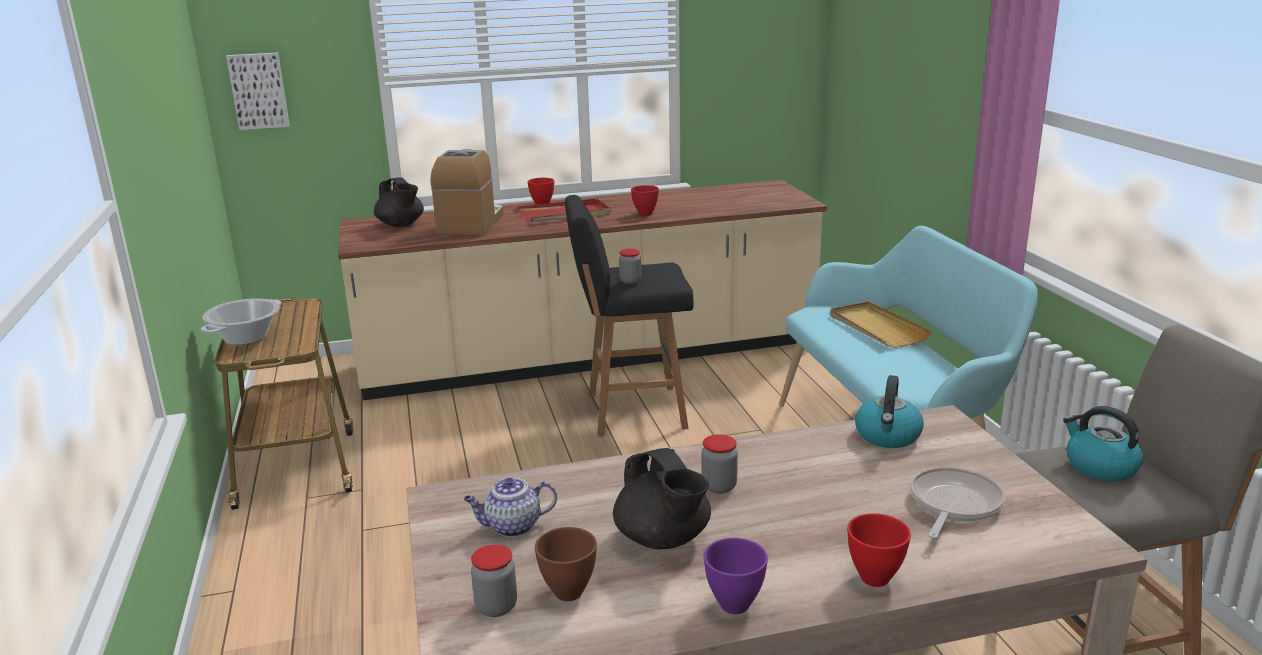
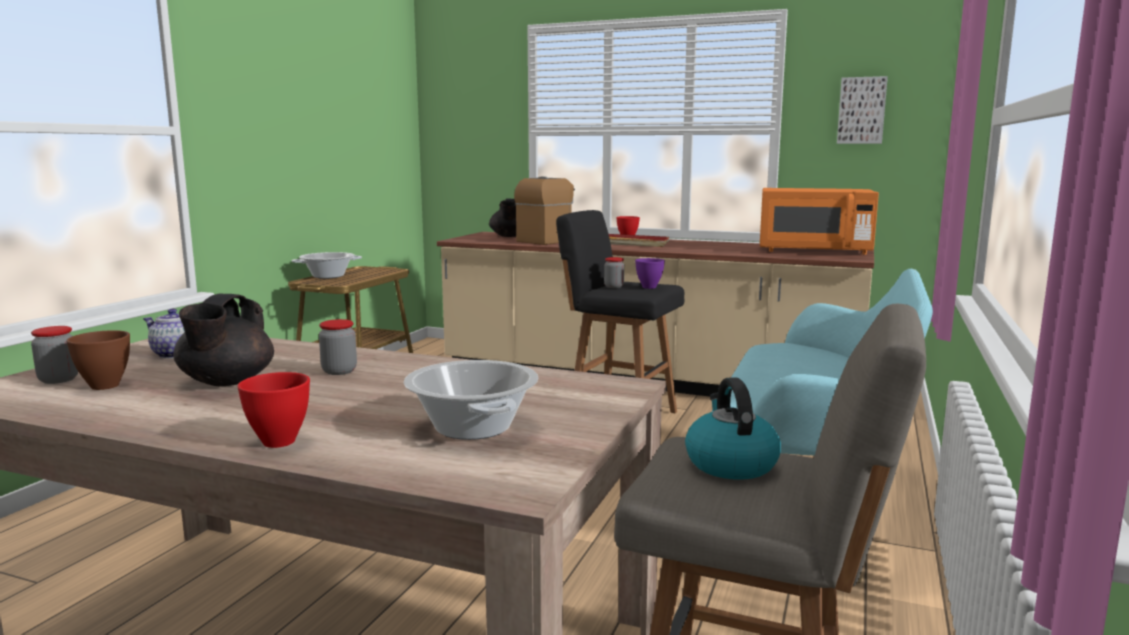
camera: 35 degrees right, 10 degrees down
picture [226,52,290,130] -> picture moved to [837,76,888,144]
red bowl [631,185,659,216] -> none
purple bowl [703,538,768,614] -> purple bowl moved to [635,258,665,289]
beige tray [830,301,932,348] -> none
kettle [855,375,924,448] -> none
frying pan [910,467,1005,539] -> cooking pot [404,360,538,440]
none -> orange microwave [760,188,879,255]

